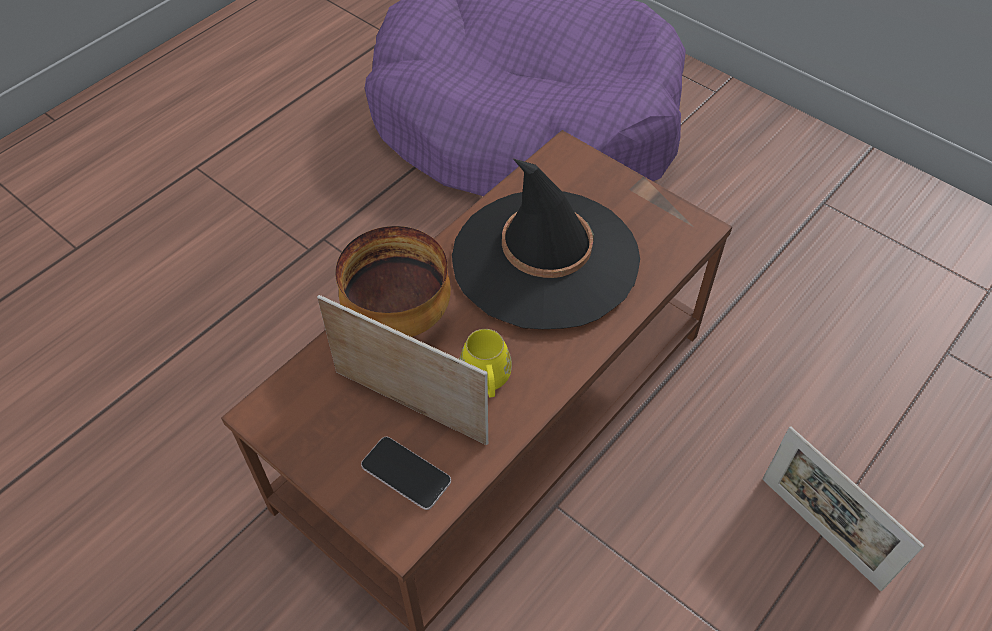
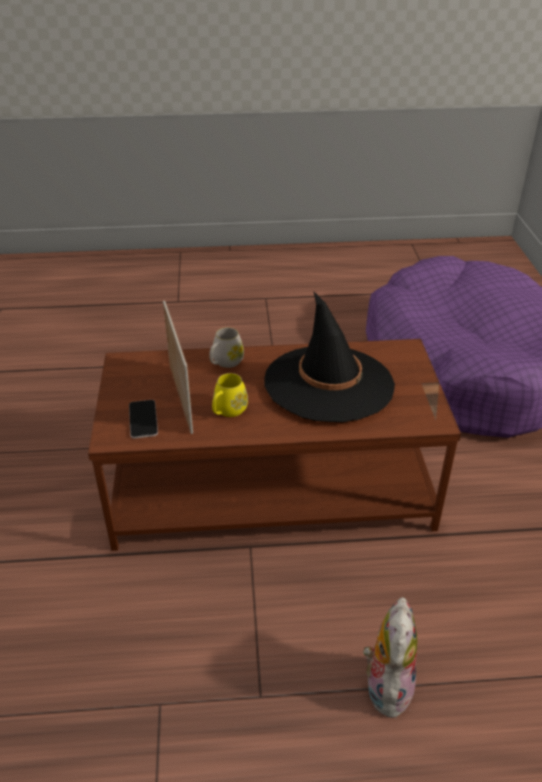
camera: 45 degrees right, 15 degrees down
bowl [335,226,451,337] -> white mug [209,327,244,368]
picture frame [762,426,924,591] -> plush toy [363,597,417,719]

